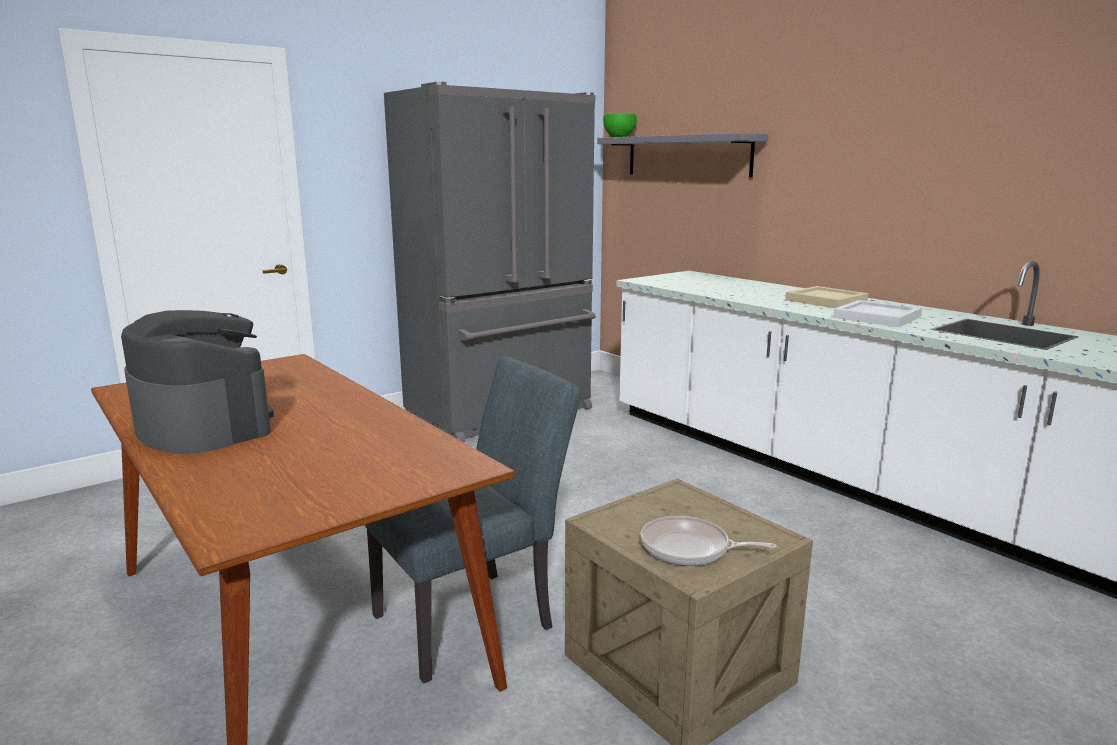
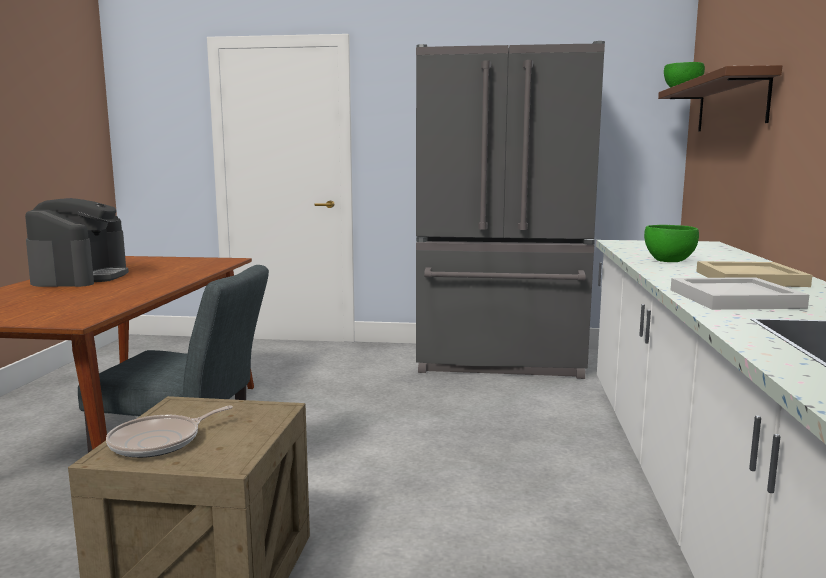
camera: 45 degrees right, 5 degrees down
grey shelf [597,133,768,177] -> brown shelf [658,65,782,131]
frying pan [640,516,777,566] -> frying pan turned 105 degrees counterclockwise [106,406,233,458]
none -> green bowl [644,225,699,262]

